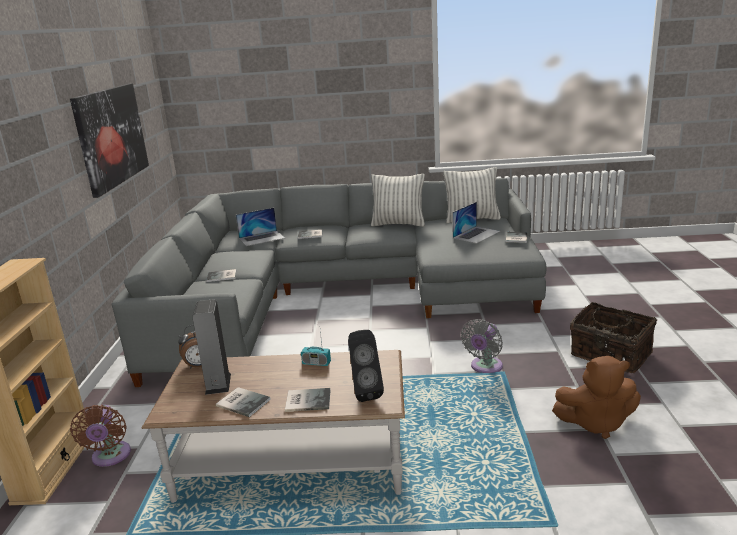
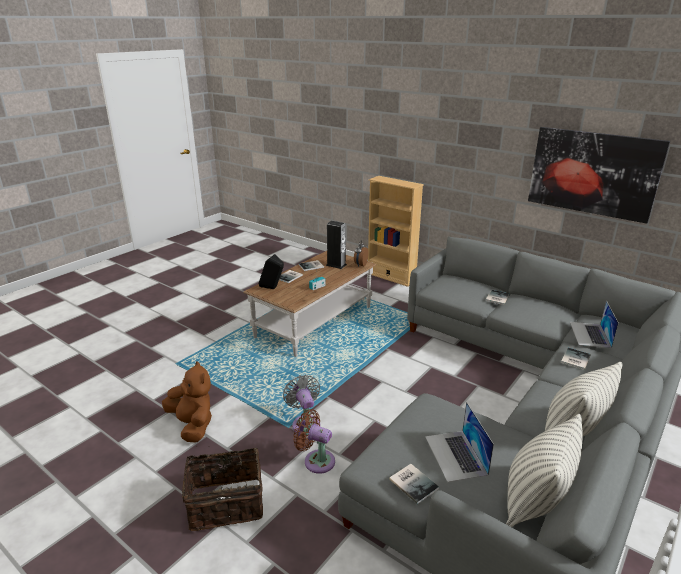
camera: 125 degrees right, 5 degrees up
brown fan [70,405,131,467] -> brown fan moved to [293,409,335,474]
brown plush toy [552,356,641,439] -> brown plush toy turned 105 degrees clockwise [162,361,212,442]

